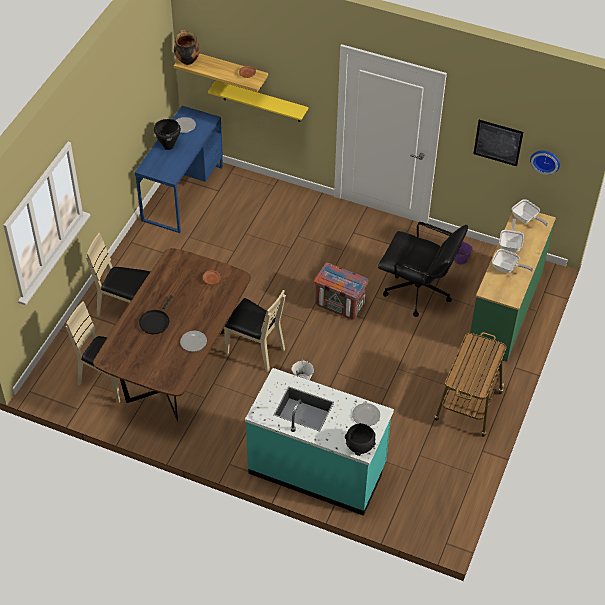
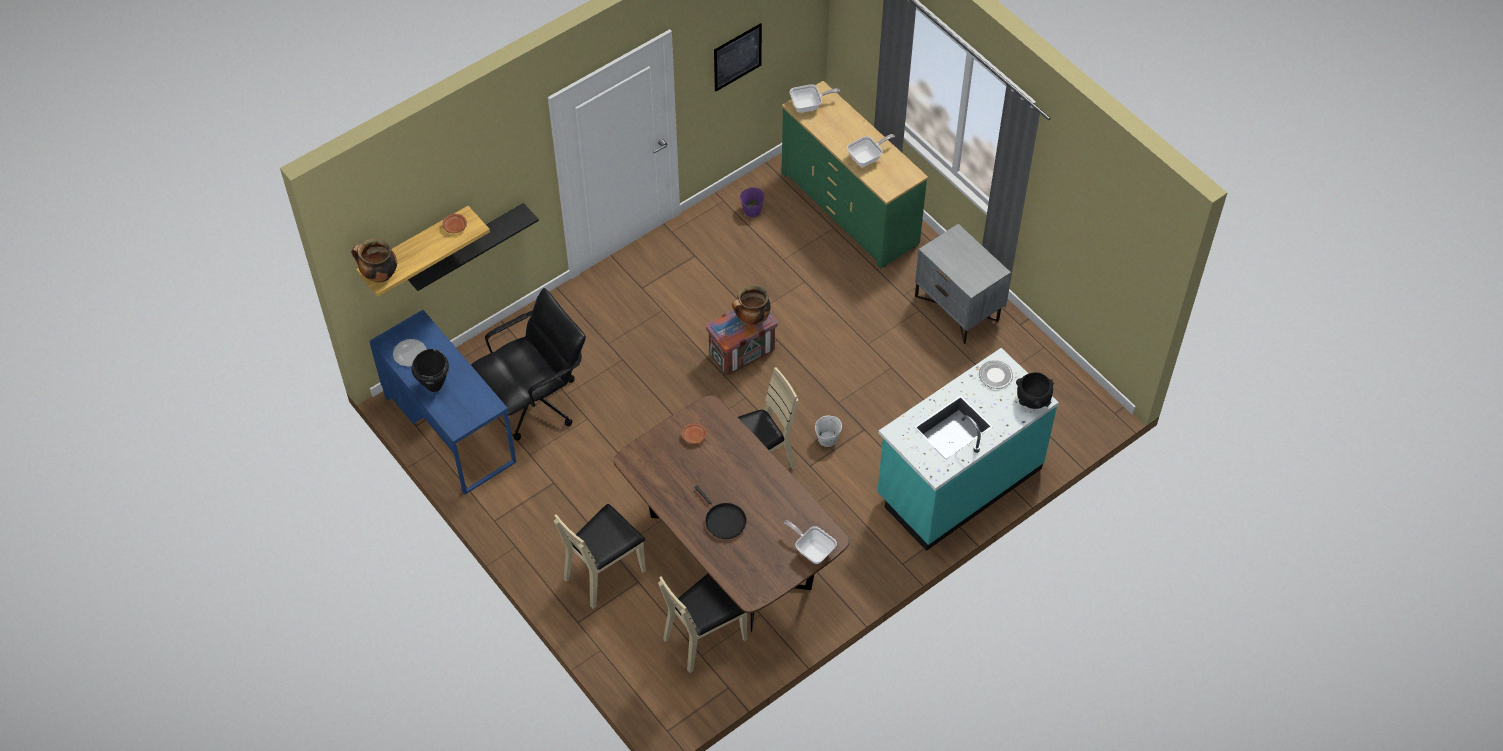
camera: 60 degrees left, 5 degrees up
plate [180,331,207,352] -> none
yellow shelf [208,81,308,122] -> black shelf [408,203,539,291]
black office chair [378,222,468,317] -> black office chair moved to [471,288,586,441]
cart [434,332,506,437] -> grey nightstand [915,224,1011,344]
frying pan [499,219,524,252] -> frying pan moved to [784,520,837,564]
wall clock [530,151,560,175] -> none
none -> cooking pot [732,285,771,326]

